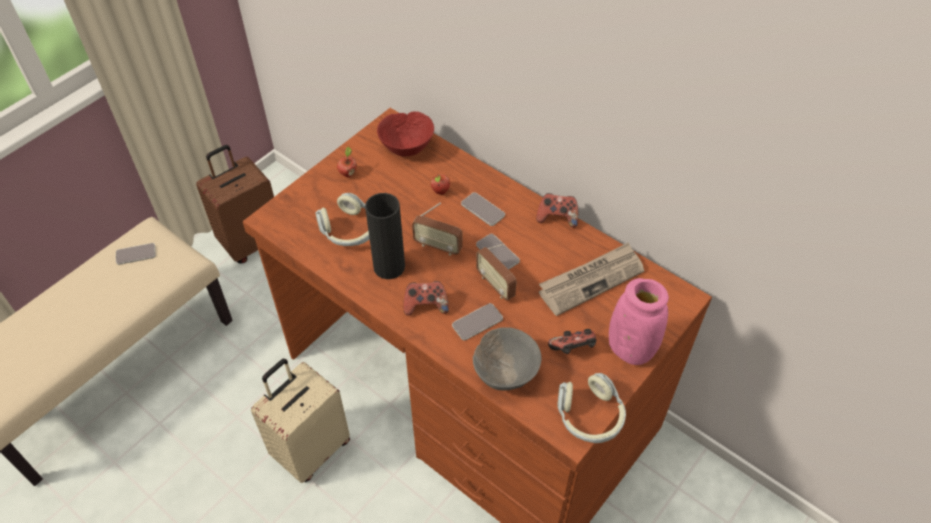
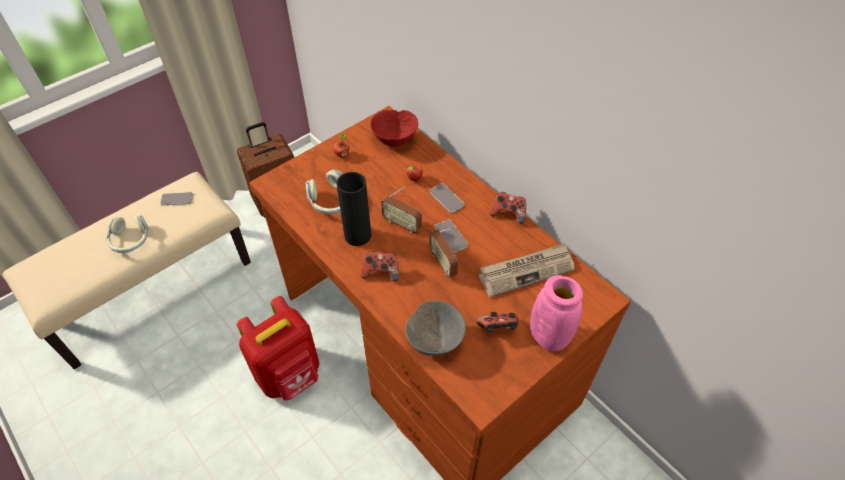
camera: 10 degrees right, 0 degrees up
beige suitcase [251,359,350,483] -> red backpack [236,296,319,400]
phone [452,303,503,341] -> none
headphones [557,373,626,443] -> headphones moved to [106,215,149,253]

